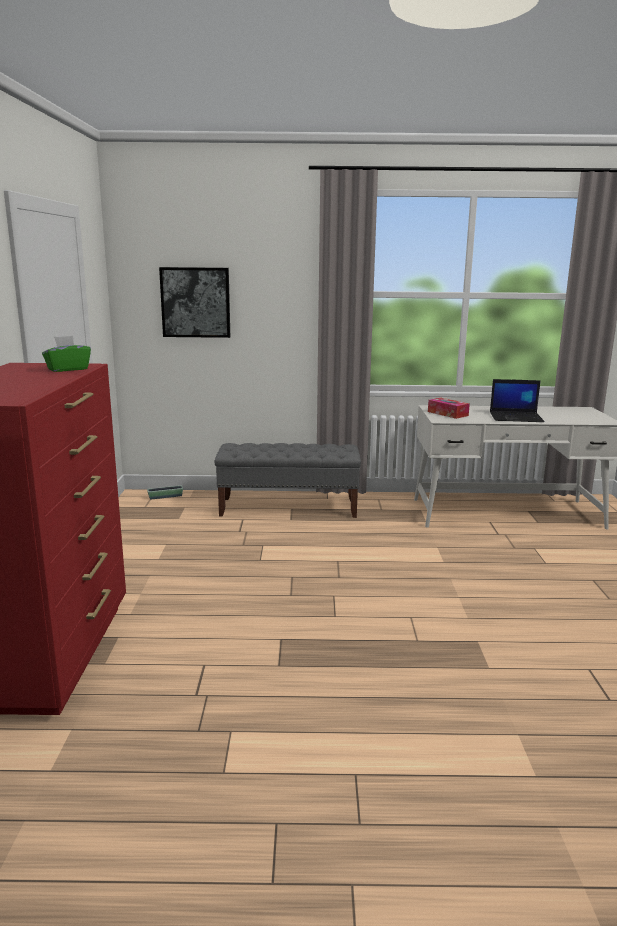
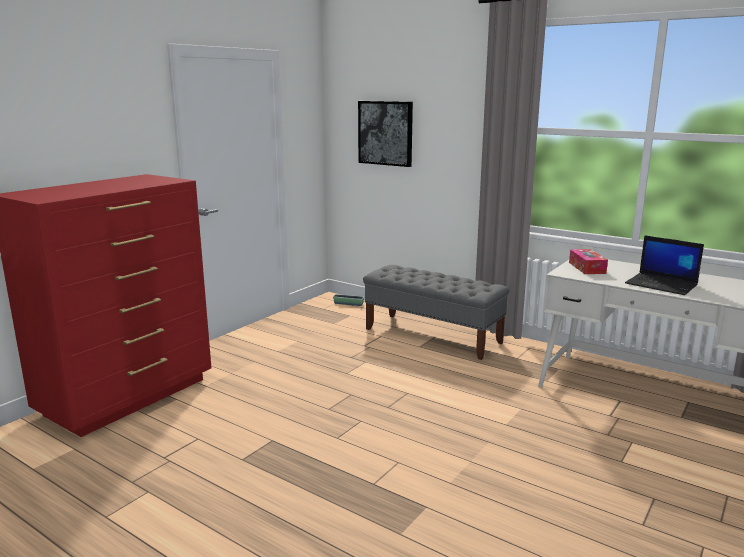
camera: 35 degrees right, 0 degrees up
green tissue box [42,336,91,372] -> none

